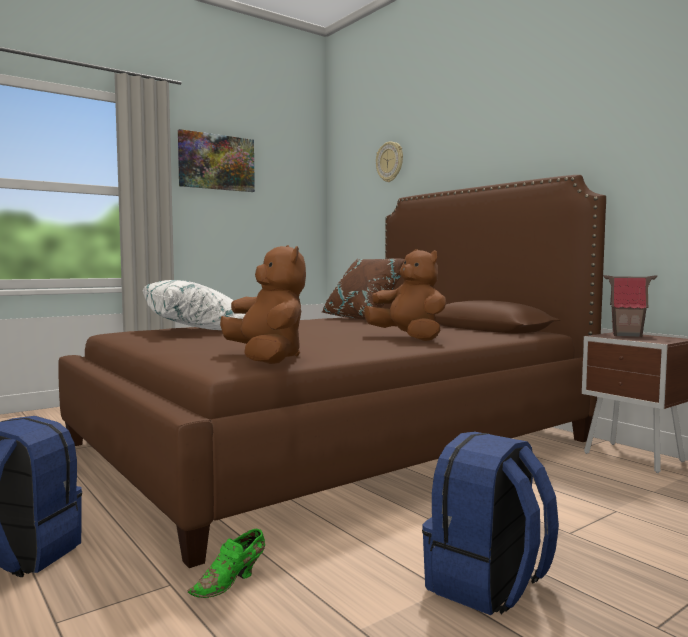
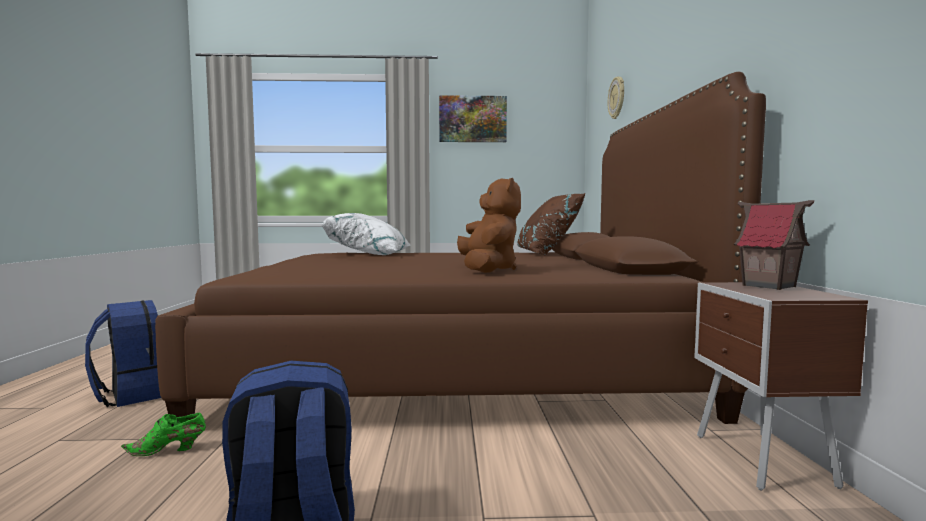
camera: 35 degrees right, 0 degrees up
brown plush toy [220,245,306,364] -> none

